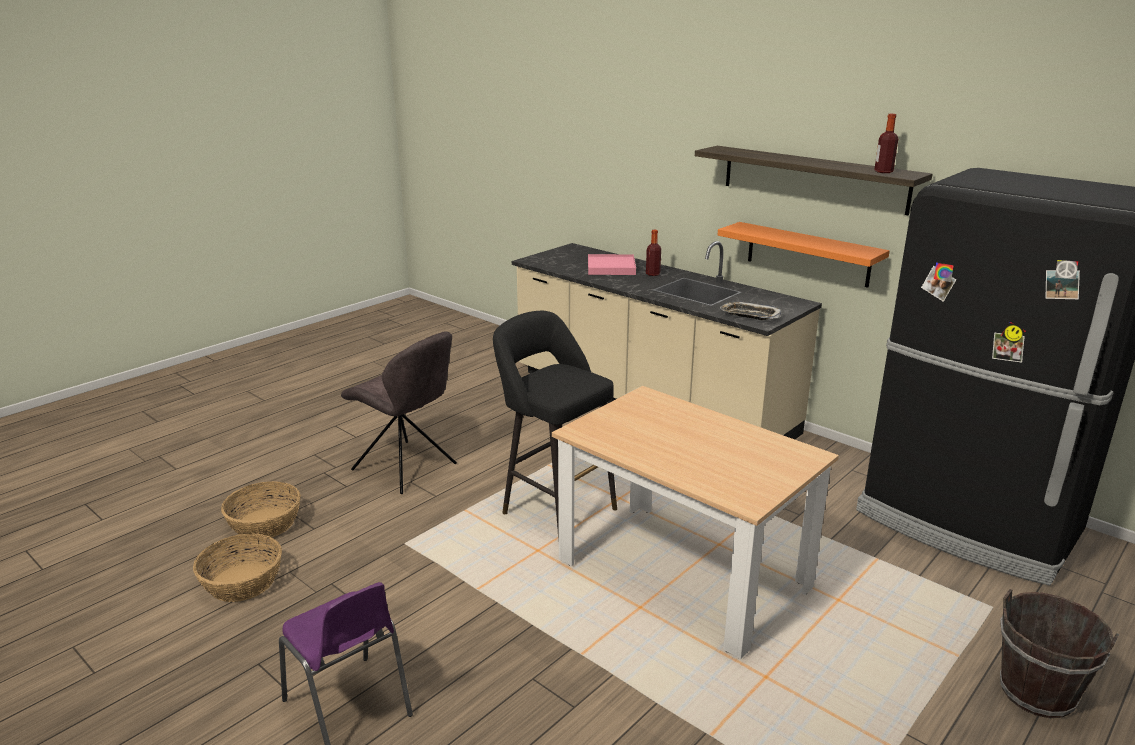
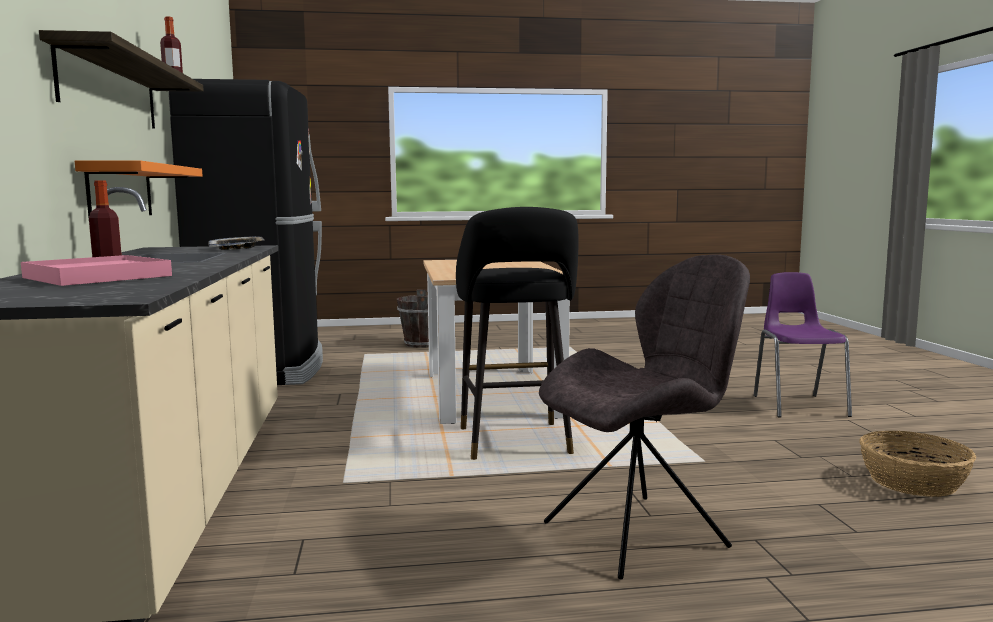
camera: 140 degrees left, 15 degrees down
basket [221,481,301,540] -> none
grey chair [341,331,457,494] -> grey chair turned 75 degrees clockwise [539,254,750,579]

